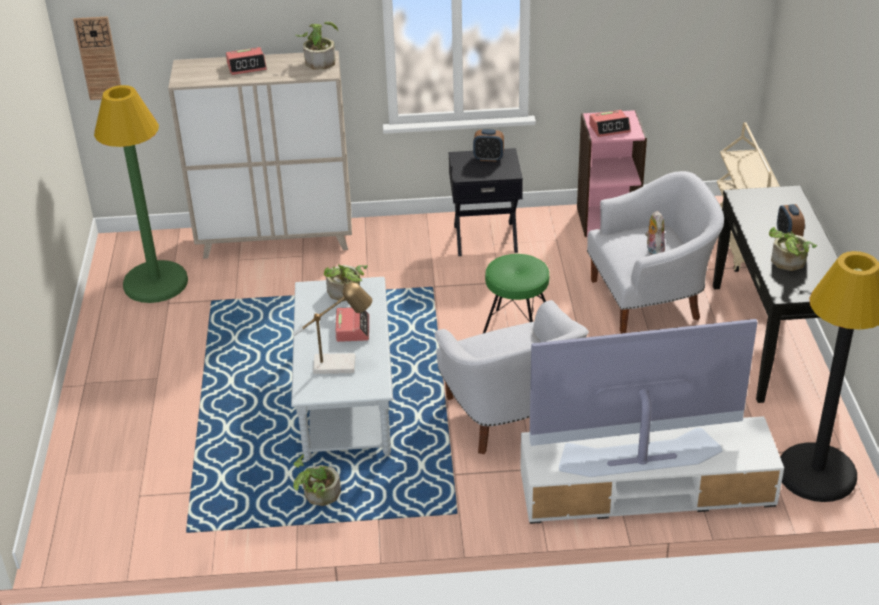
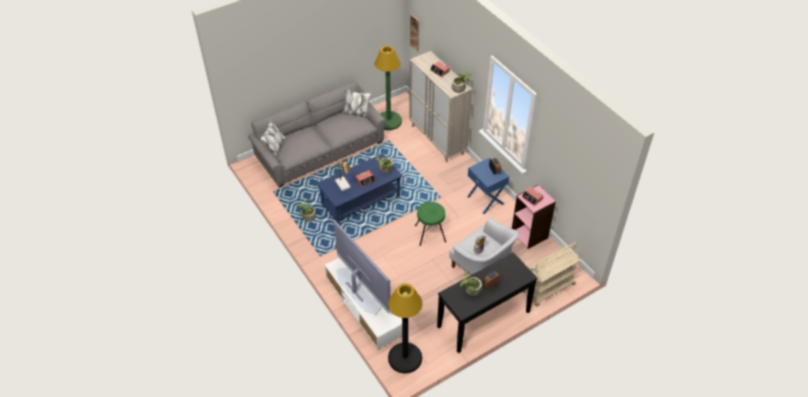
camera: 60 degrees right, 10 degrees up
grey coffee table [291,277,393,461] -> blue coffee table [316,154,403,225]
white armchair [434,300,589,454] -> none
black nightstand [448,148,523,256] -> blue nightstand [467,158,509,214]
none -> grey sofa [248,81,386,188]

